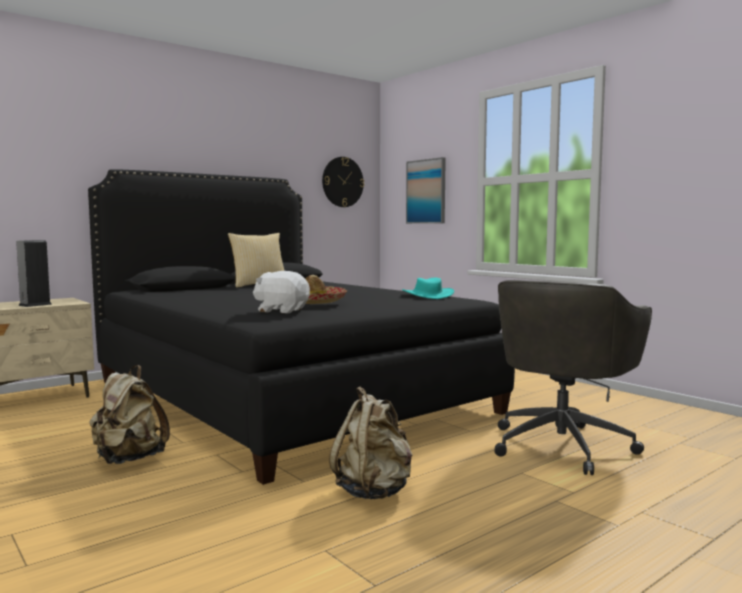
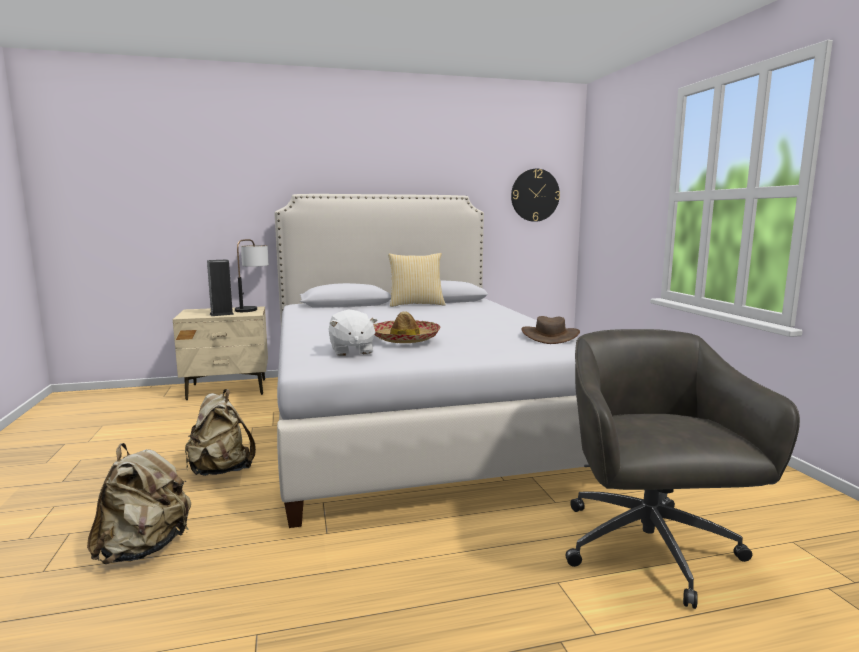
camera: 25 degrees right, 5 degrees up
black bed [88,169,515,485] -> white bed [275,194,588,528]
white plush toy [253,271,310,313] -> white plush toy turned 150 degrees counterclockwise [329,309,378,356]
beige backpack [329,387,413,499] -> beige backpack moved to [87,443,191,564]
turquoise hat [402,278,454,299] -> brown hat [522,316,580,344]
picture [406,157,446,224] -> none
grey office chair [494,280,652,475] -> grey office chair turned 120 degrees clockwise [566,329,800,609]
none -> table lamp [235,239,269,312]

